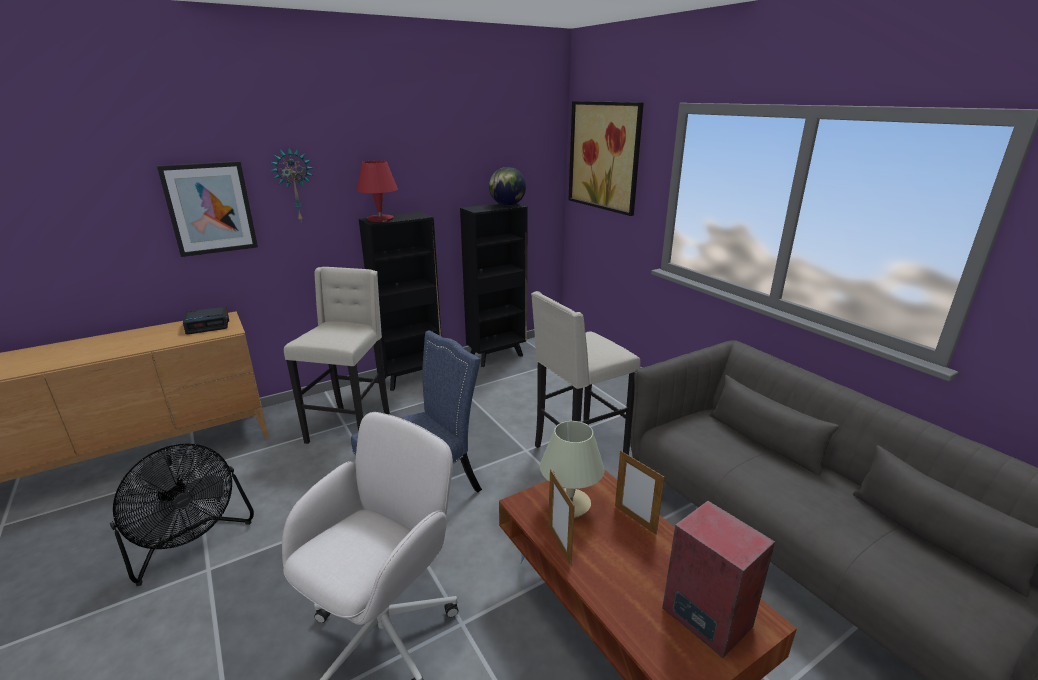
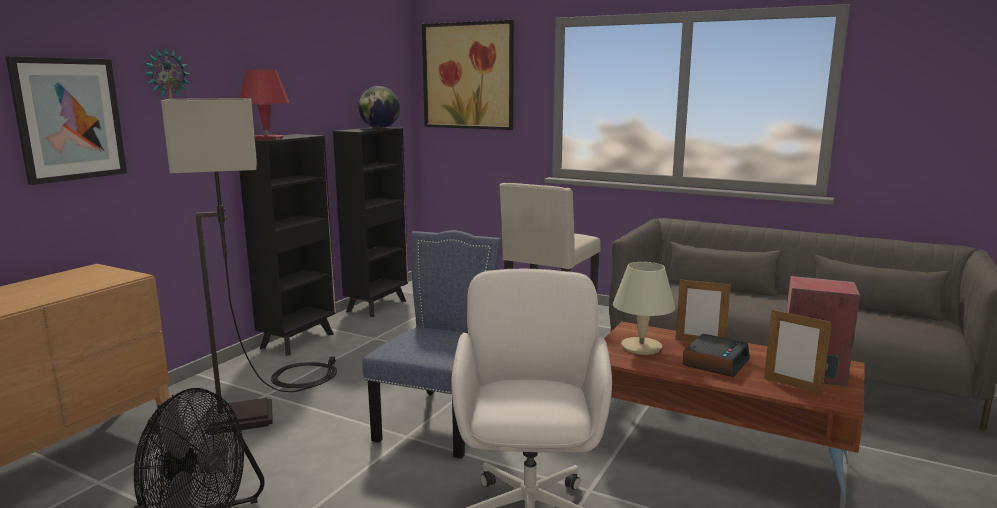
camera: 30 degrees left, 10 degrees down
alarm clock [183,306,229,334] -> alarm clock moved to [683,334,750,377]
beige stool [284,267,390,444] -> floor lamp [161,98,337,435]
picture frame [548,469,575,566] -> picture frame moved to [764,309,832,394]

